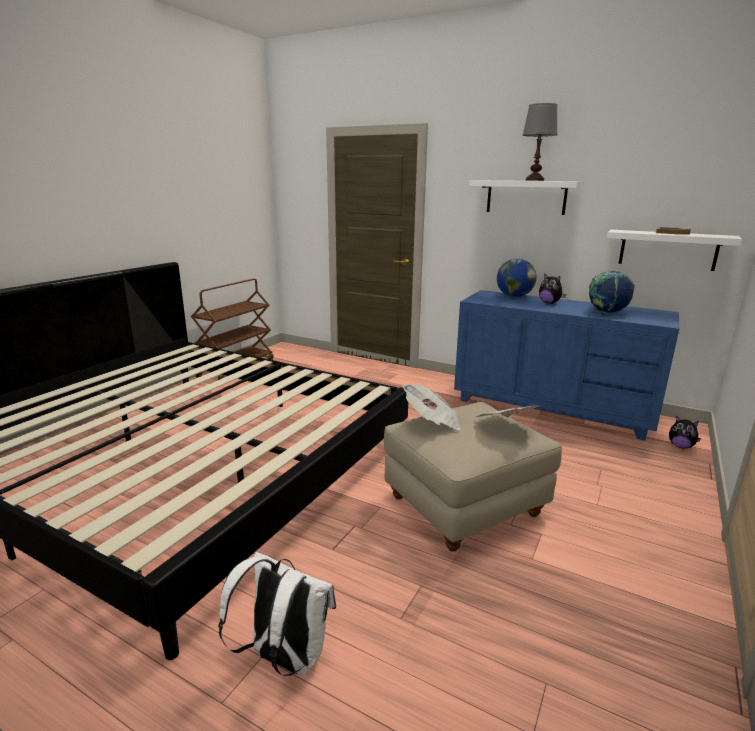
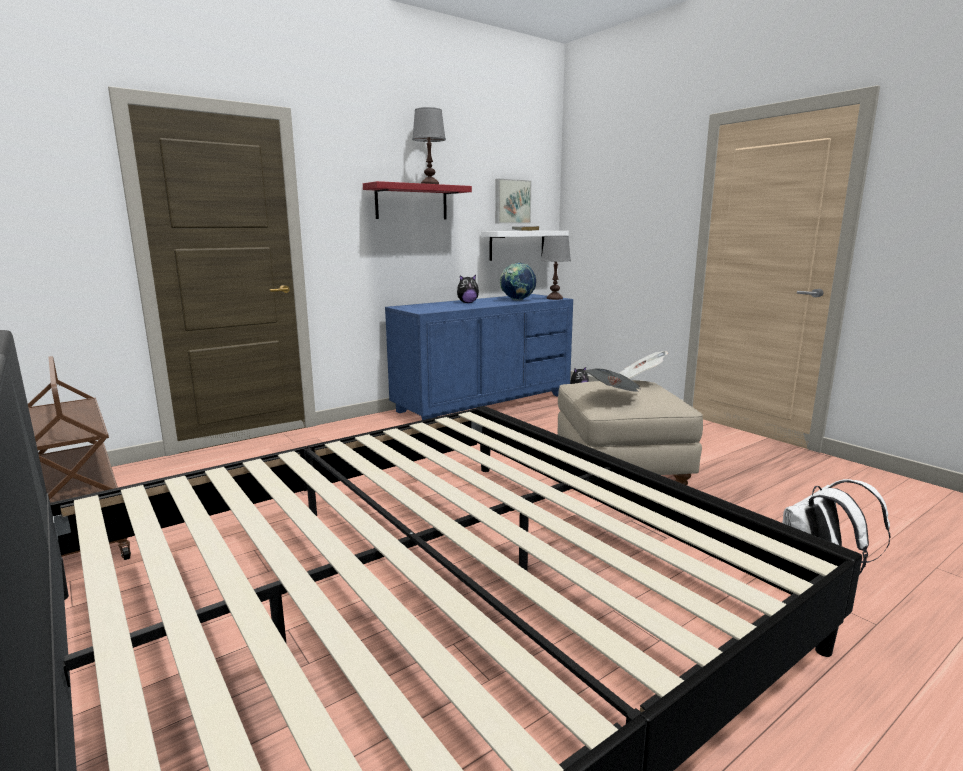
camera: 65 degrees left, 5 degrees down
white shelf [469,180,582,215] -> red shelf [363,181,472,220]
globe [497,259,536,297] -> none
none -> picture [495,179,531,224]
none -> grey table lamp [541,236,571,300]

